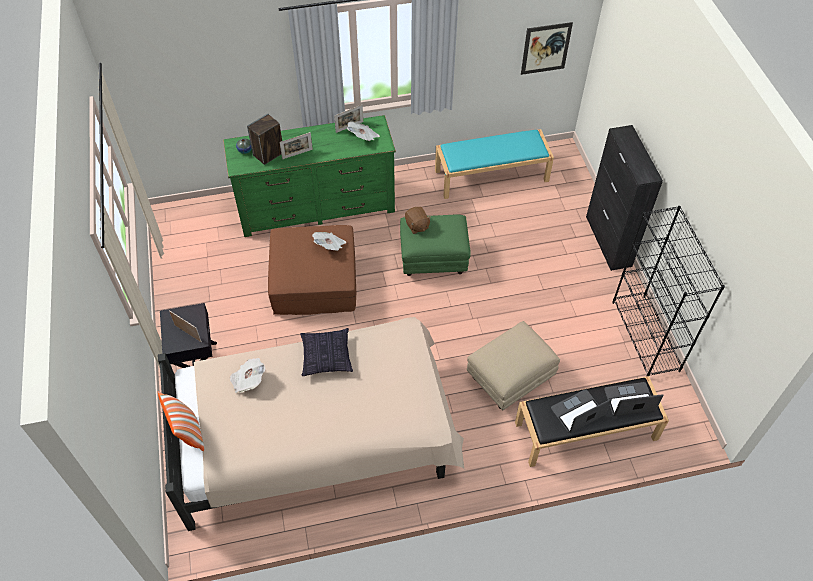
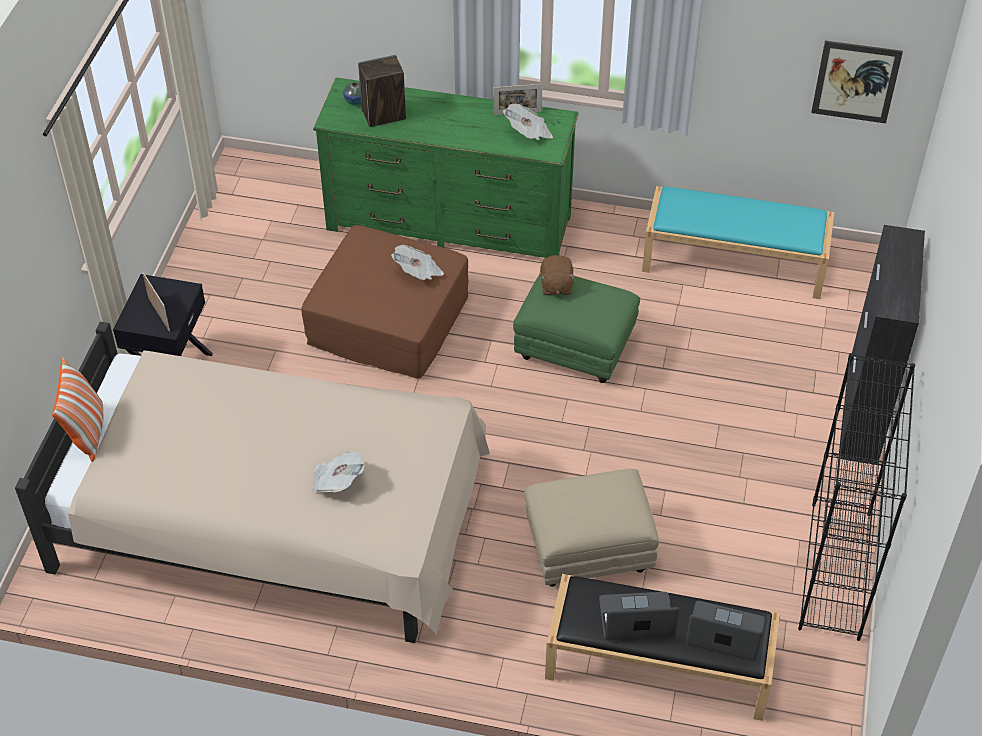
camera: 25 degrees right, 5 degrees down
newspaper [230,358,265,393] -> newspaper moved to [312,451,365,492]
picture frame [280,132,313,159] -> none
pillow [300,328,353,376] -> none

